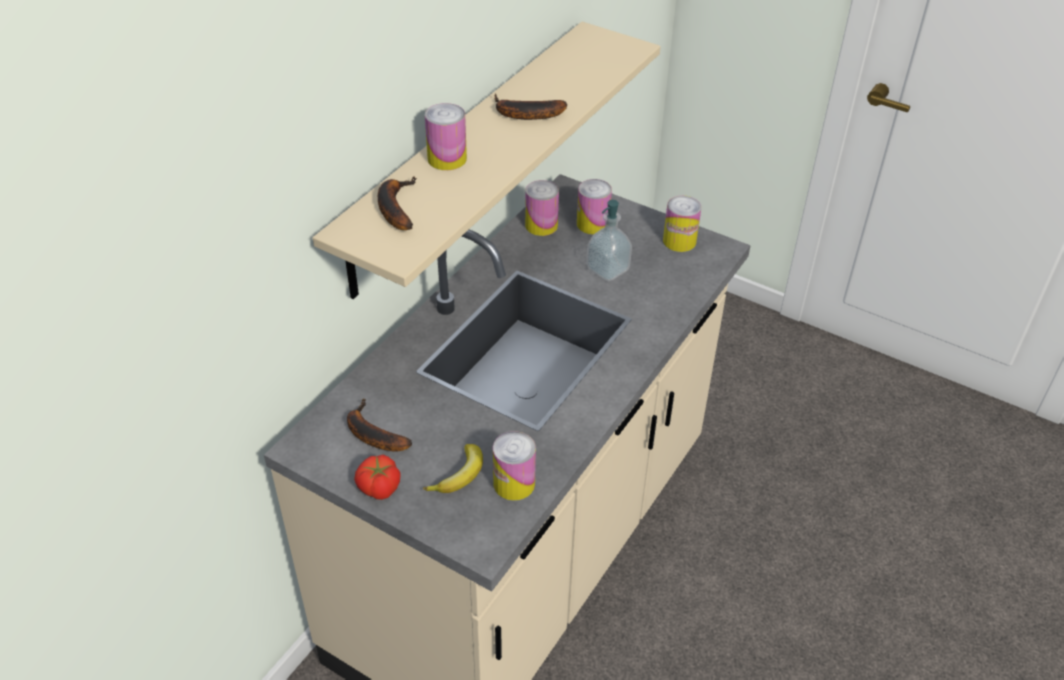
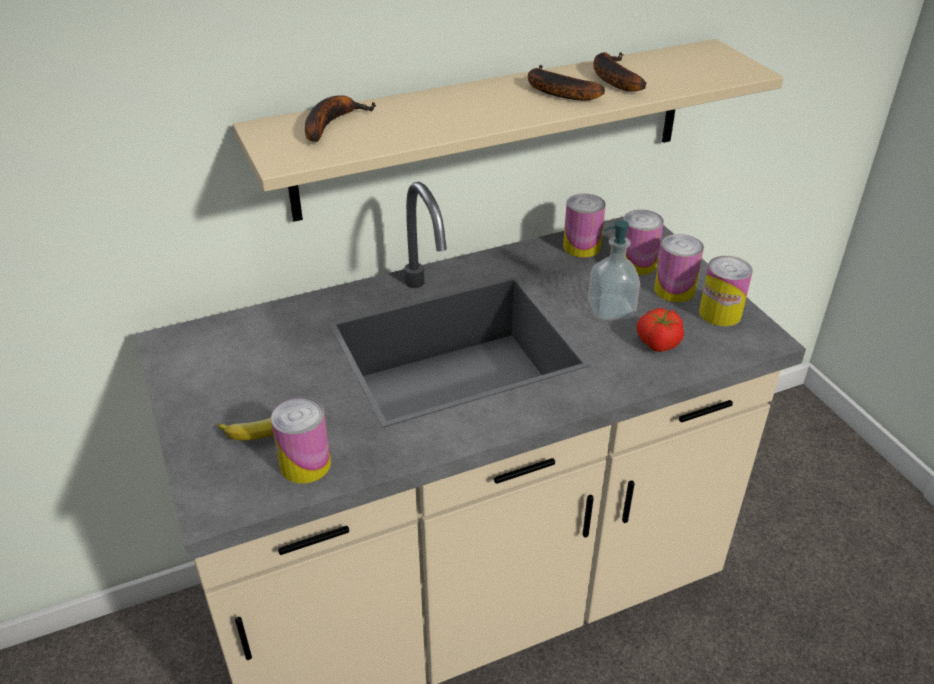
camera: 35 degrees right, 5 degrees down
banana [347,399,412,452] -> banana moved to [593,52,647,92]
tomato [354,455,401,500] -> tomato moved to [637,308,684,352]
can [425,103,467,170] -> can moved to [654,234,704,302]

